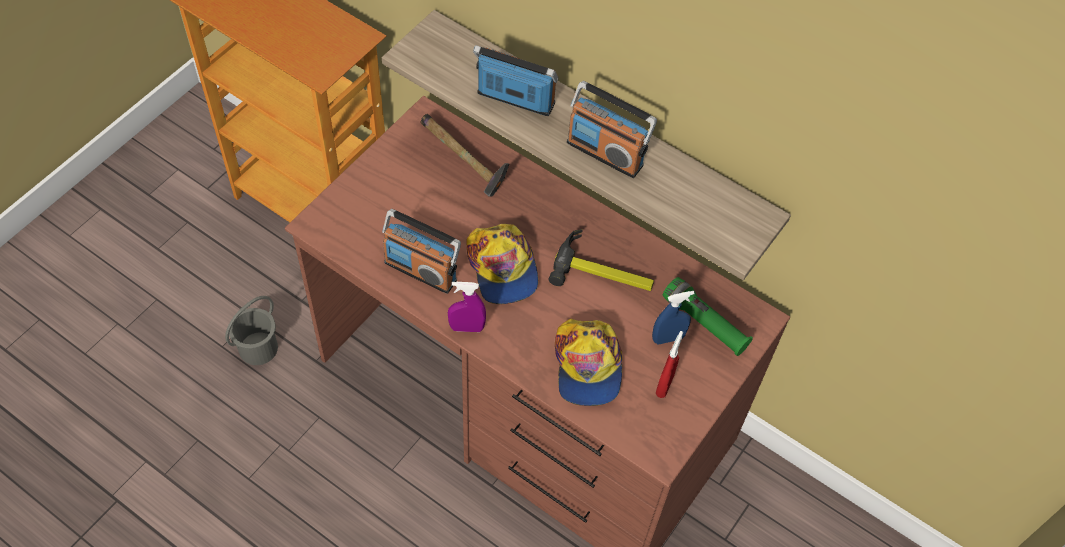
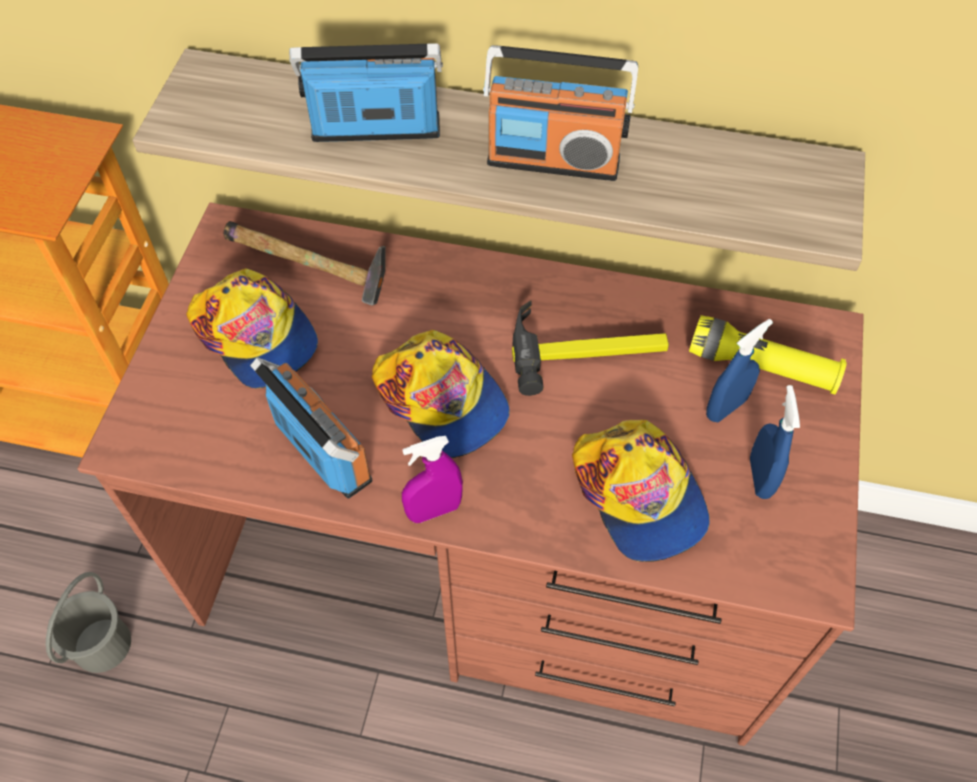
camera: 20 degrees left, 0 degrees up
radio [382,209,461,294] -> radio turned 135 degrees counterclockwise [250,357,373,498]
red spray bottle [656,331,683,398] -> blue spray bottle [750,385,800,499]
green flashlight [663,277,753,356] -> yellow flashlight [689,315,846,395]
none -> cap [186,268,318,388]

